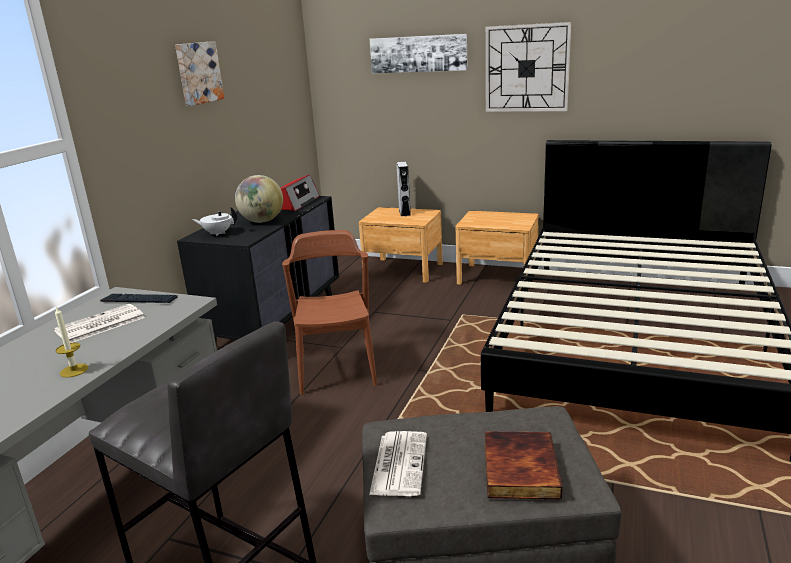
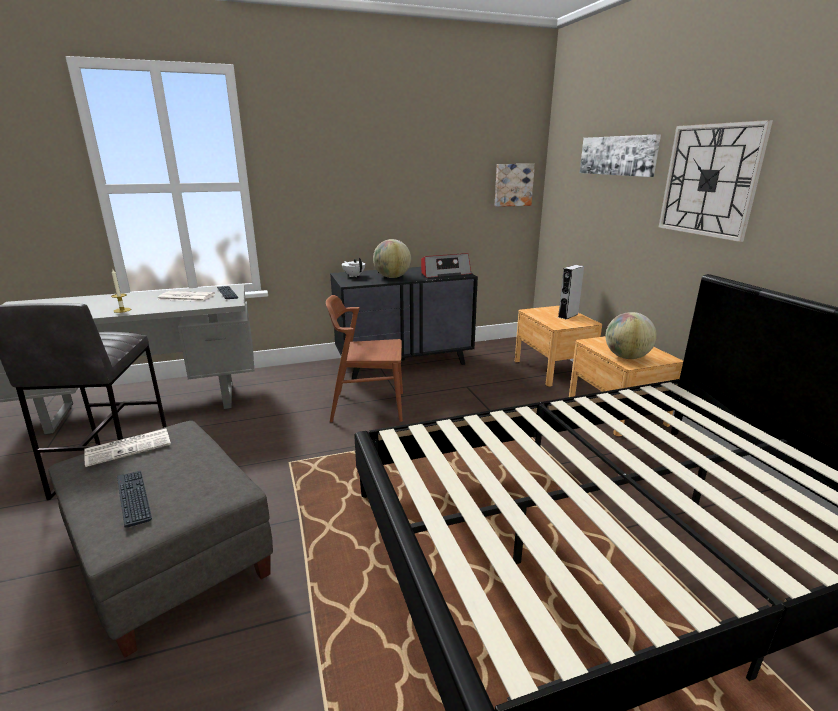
camera: 50 degrees right, 0 degrees up
picture [175,41,224,106] -> picture moved to [495,164,535,207]
brown chair [282,230,377,395] -> brown chair turned 135 degrees counterclockwise [326,295,403,422]
book [484,432,563,499] -> keyboard [117,471,152,528]
none -> globe [606,312,657,359]

